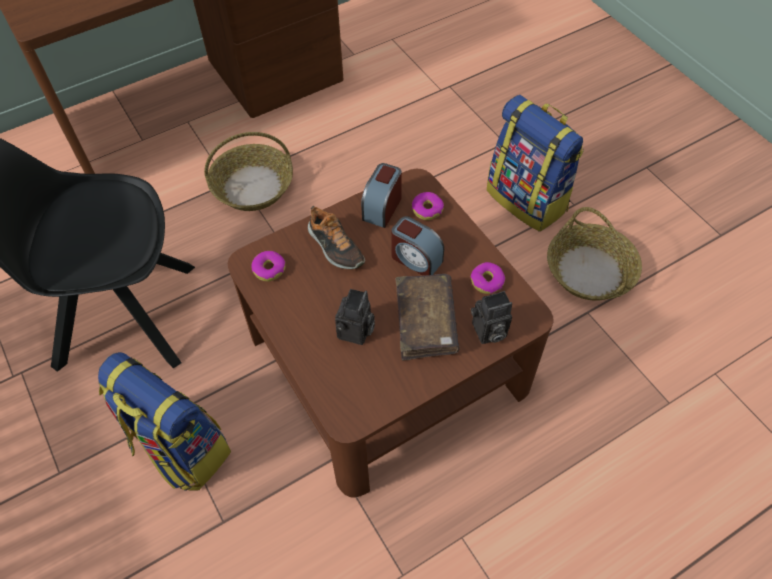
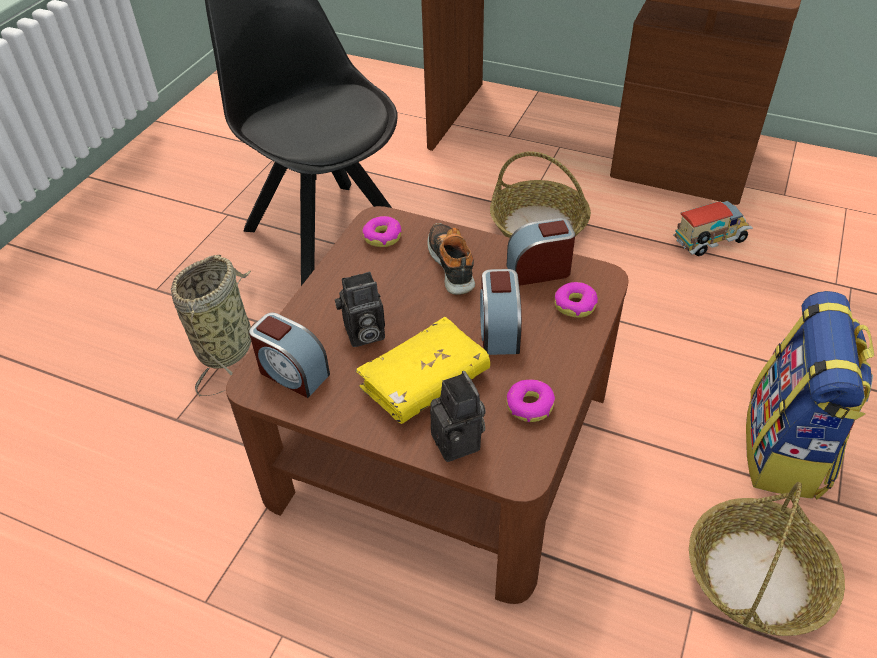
camera: 55 degrees right, 10 degrees down
backpack [98,352,231,491] -> basket [171,255,251,396]
shoe [308,206,365,269] -> shoe turned 150 degrees clockwise [427,223,475,295]
brown book [395,274,459,360] -> yellow book [356,317,490,424]
camera [471,291,512,344] -> camera turned 150 degrees counterclockwise [430,371,486,462]
none -> alarm clock [249,312,330,398]
none -> toy truck [673,201,753,256]

